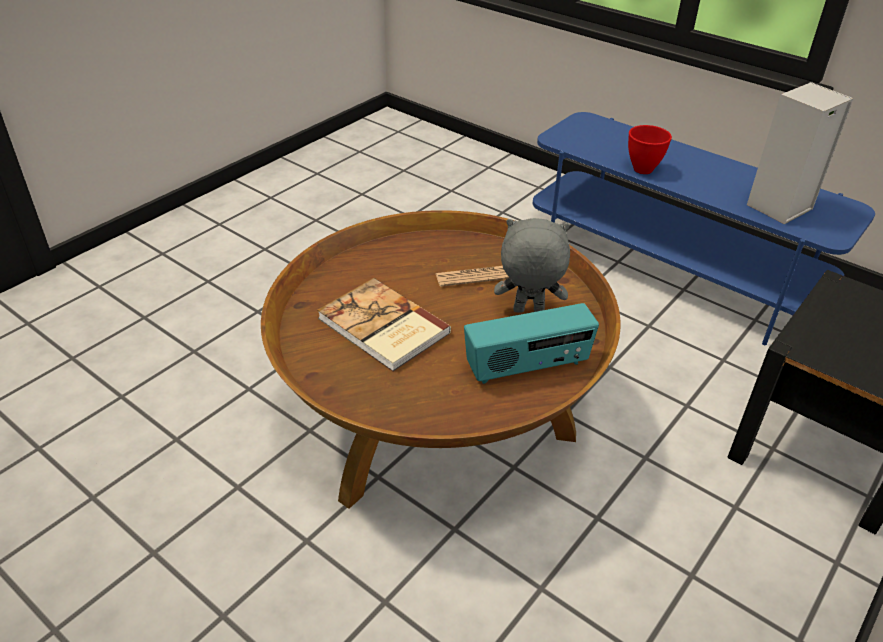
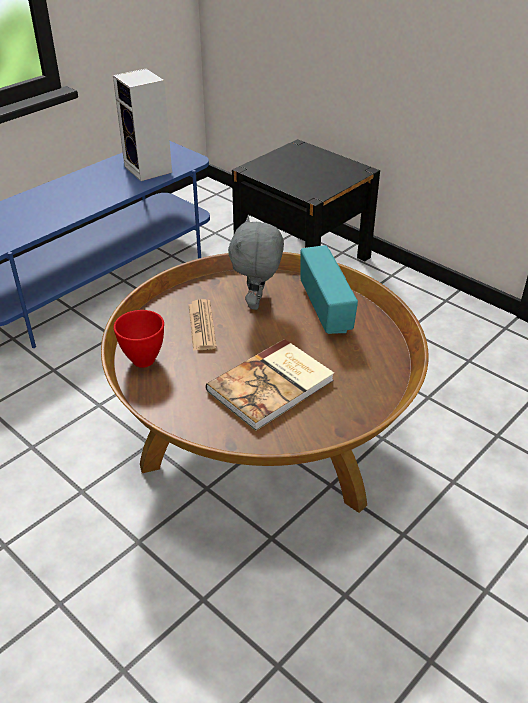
camera: 85 degrees left, 0 degrees up
red bowl [628,125,672,174] -> red bowl moved to [114,310,164,368]

